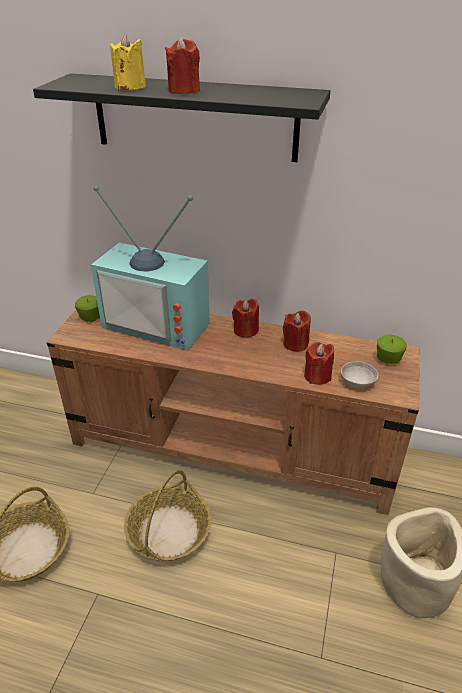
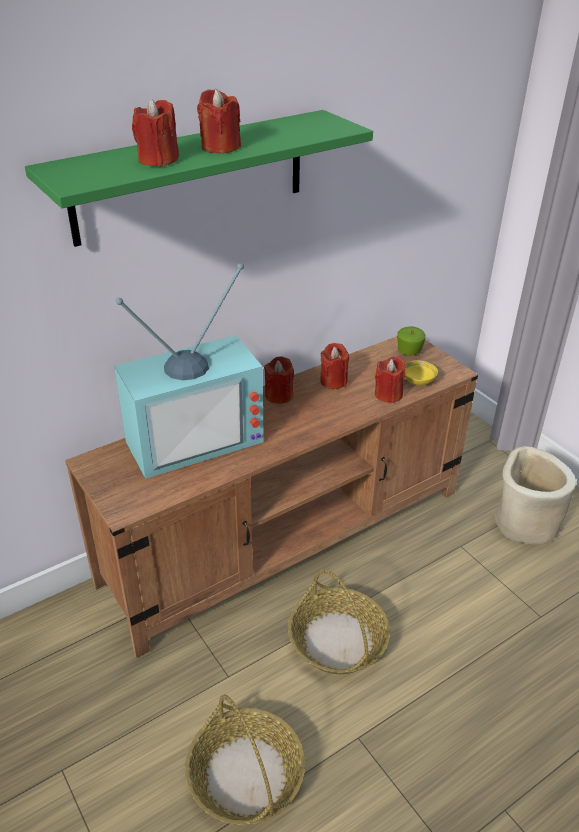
camera: 50 degrees left, 0 degrees up
black shelf [33,73,331,162] -> green shelf [25,110,373,247]
apple [75,295,100,322] -> none
yellow candle [110,35,146,90] -> red candle [132,99,179,167]
grey bowl [341,361,378,388] -> yellow bowl [405,360,438,385]

